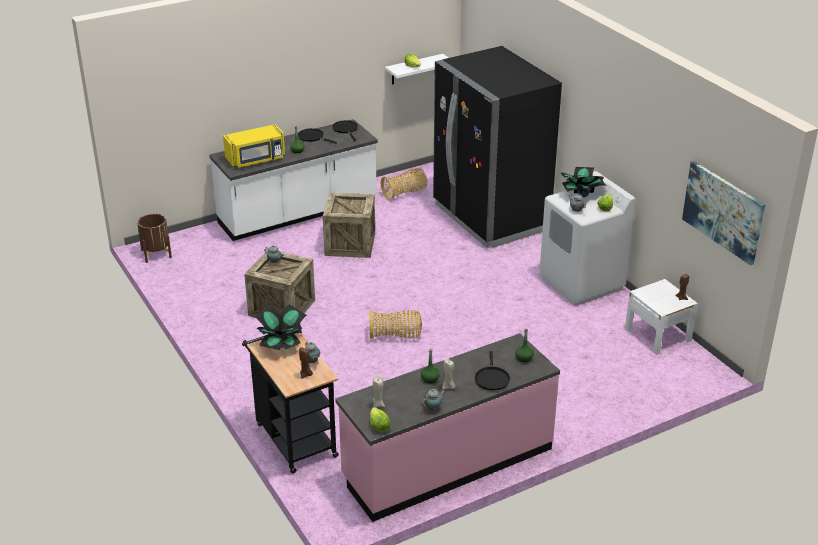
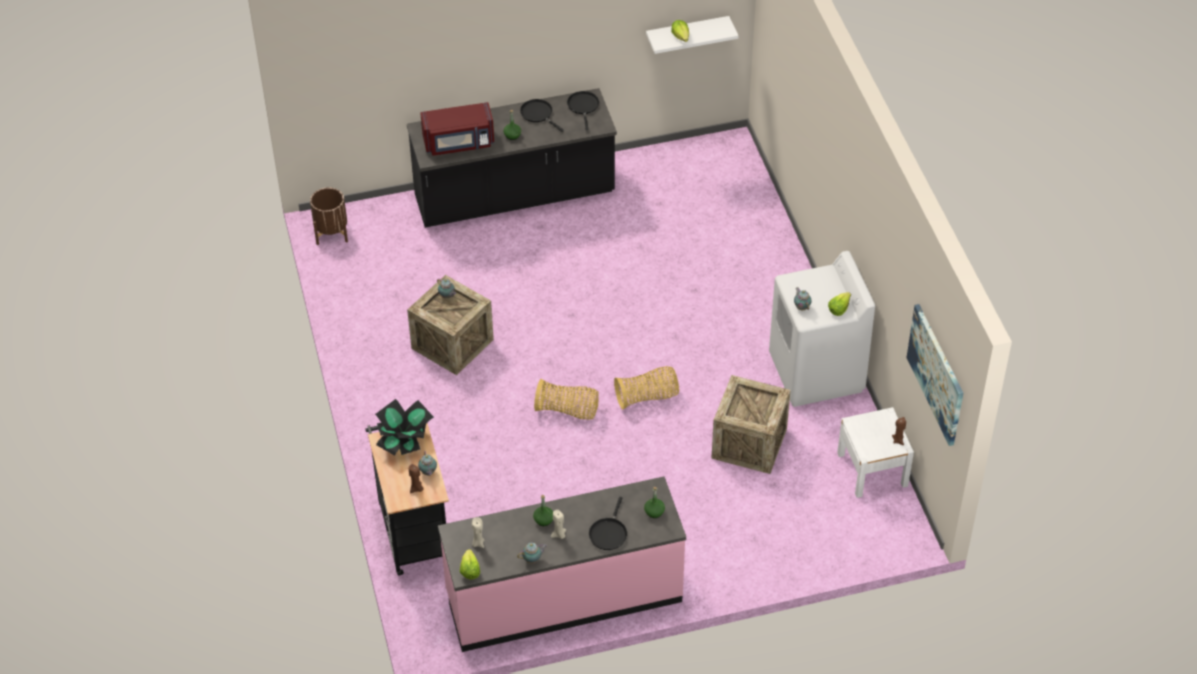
camera: 15 degrees right, 15 degrees up
white counter [209,119,378,241] -> black counter [407,88,617,228]
yellow microwave [223,124,285,168] -> red microwave [420,102,494,156]
crate [323,193,375,258] -> crate moved to [711,375,791,474]
basket [381,168,427,200] -> basket moved to [614,366,679,410]
black fridge [433,46,562,248] -> none
potted plant [561,167,606,197] -> none

